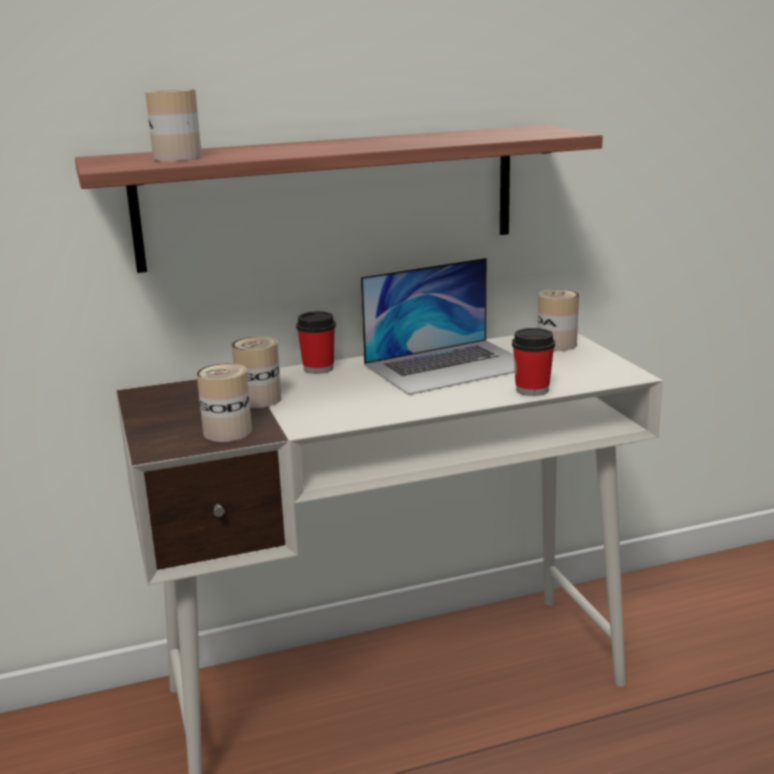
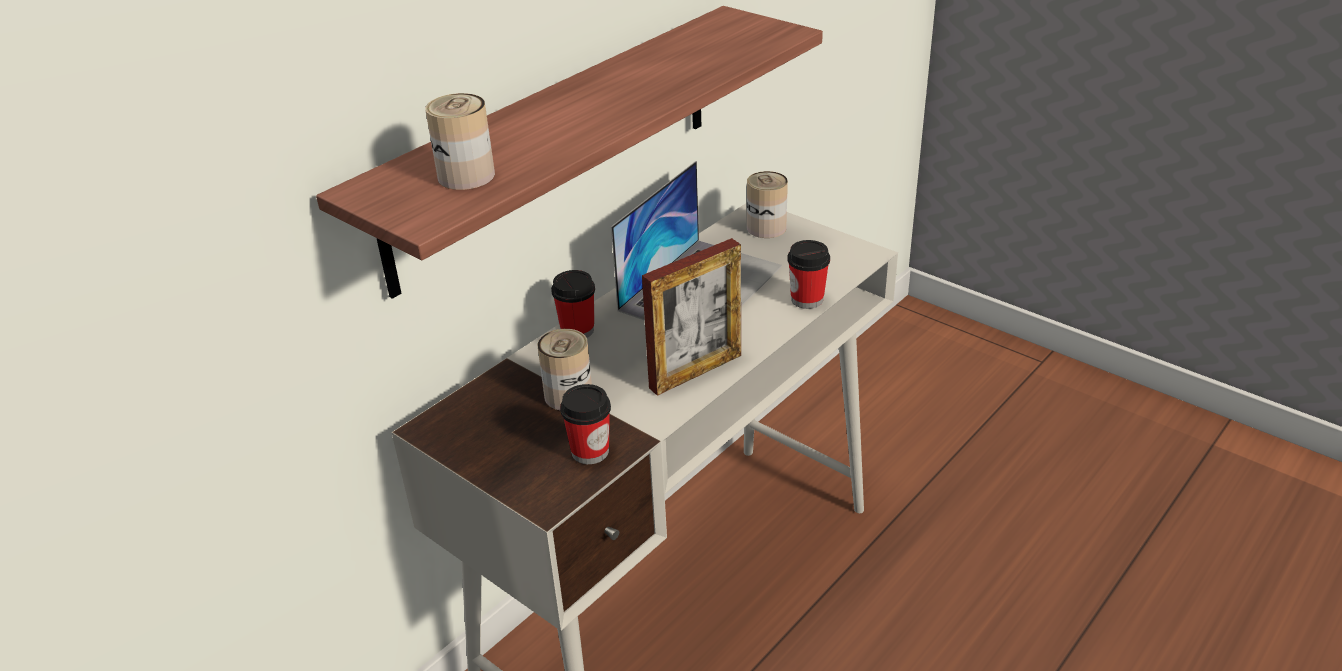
camera: 30 degrees left, 15 degrees up
can [197,363,252,442] -> cup [560,384,611,464]
none -> picture frame [642,238,741,396]

